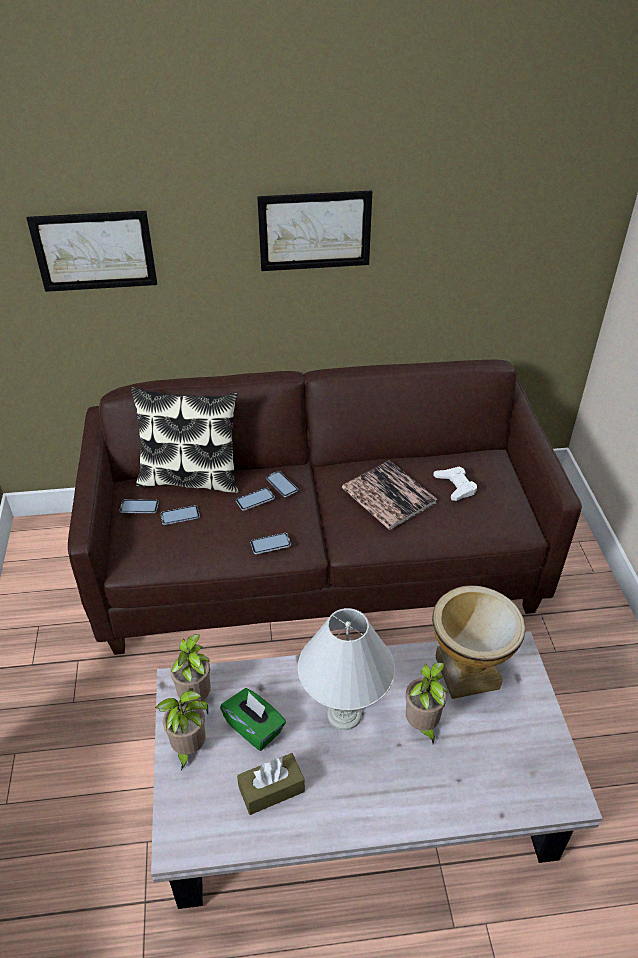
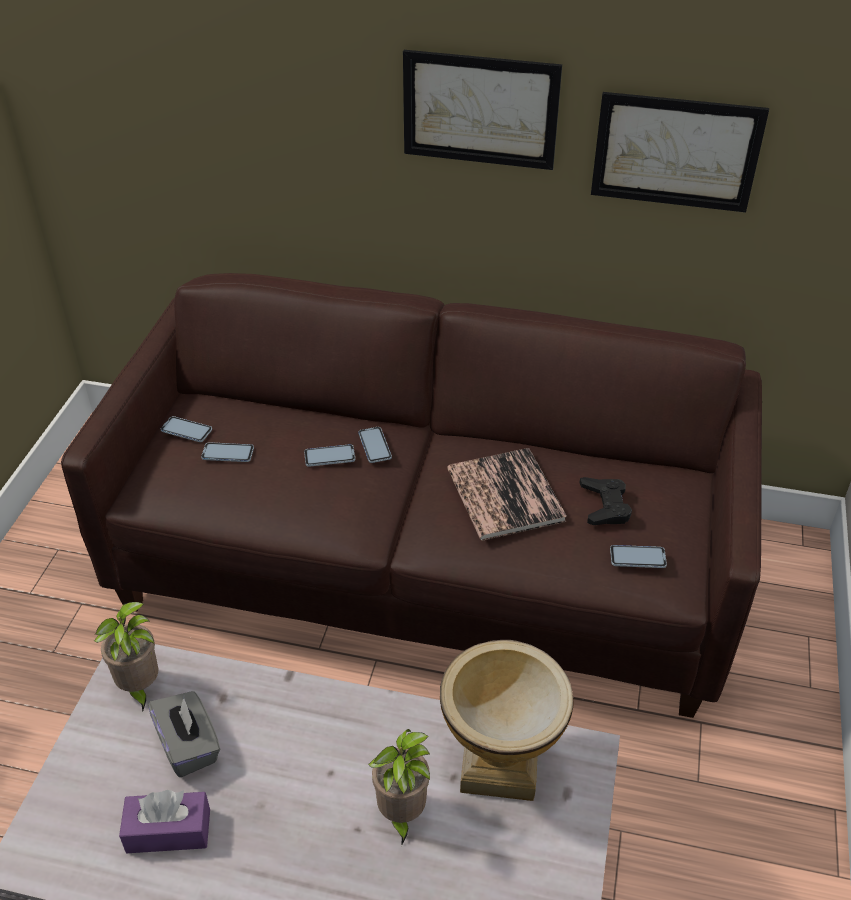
camera: 20 degrees right, 0 degrees up
picture [27,211,157,292] -> picture moved to [591,92,769,212]
pillow [131,387,239,493] -> none
potted plant [155,688,206,770] -> none
green tissue box [220,688,286,751] -> grey tissue box [148,691,221,777]
brown tissue box [237,753,305,815] -> purple tissue box [119,790,210,853]
phone [250,533,291,554] -> phone moved to [610,545,667,568]
white table lamp [298,608,395,730] -> none
white game controller [433,466,477,501] -> black game controller [579,477,632,525]

